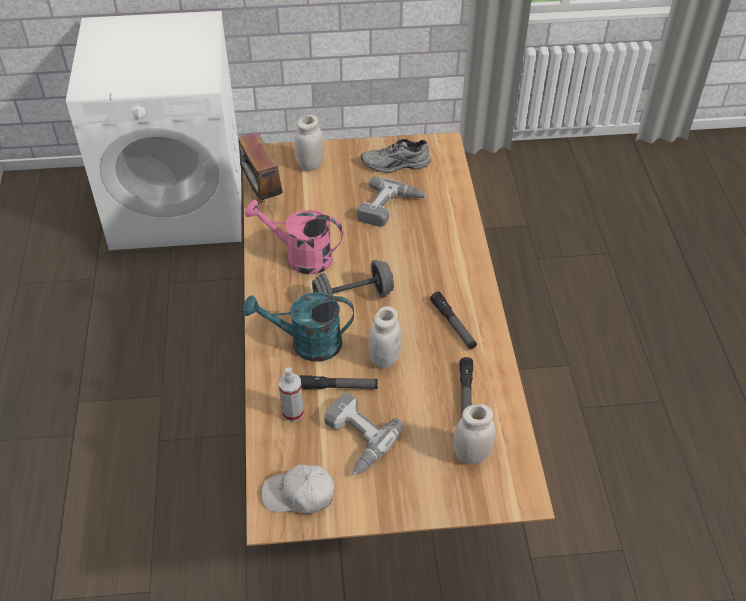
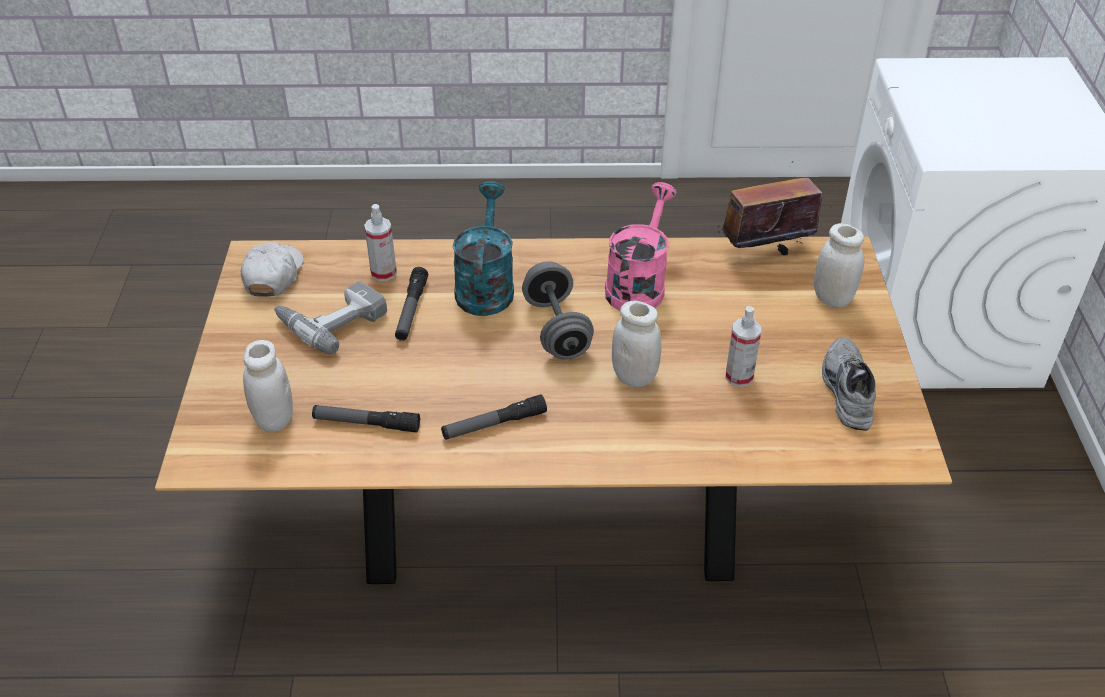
camera: 95 degrees right, 5 degrees down
power drill [356,177,427,227] -> spray bottle [726,306,761,387]
white jar [368,306,402,368] -> white jar moved to [612,301,661,387]

